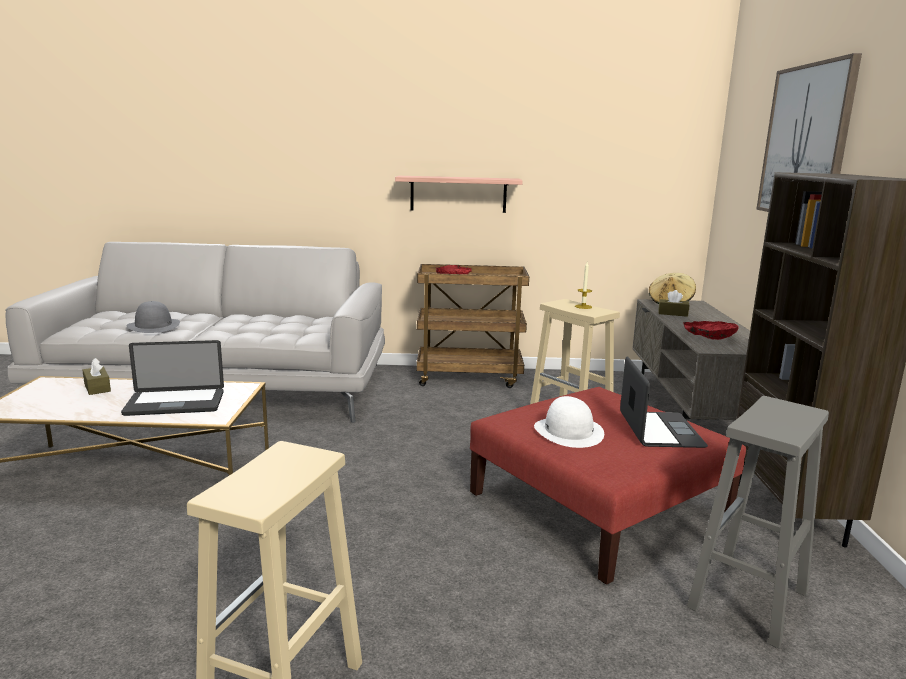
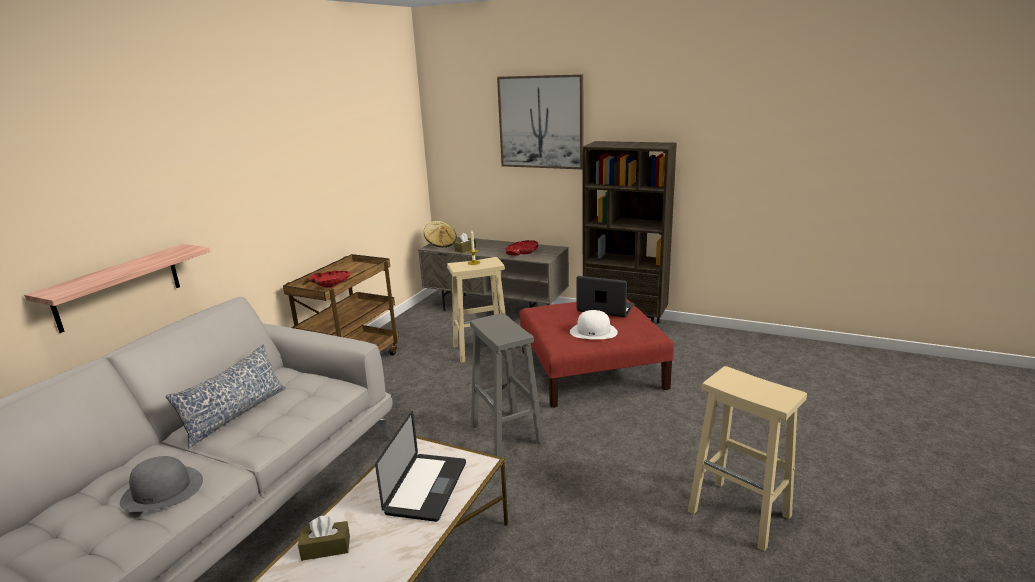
camera: 65 degrees left, 5 degrees up
shelf [395,176,523,213] -> shelf moved to [24,244,210,333]
grey stool [687,396,829,649] -> grey stool moved to [470,313,544,457]
none -> pillow [166,344,286,449]

